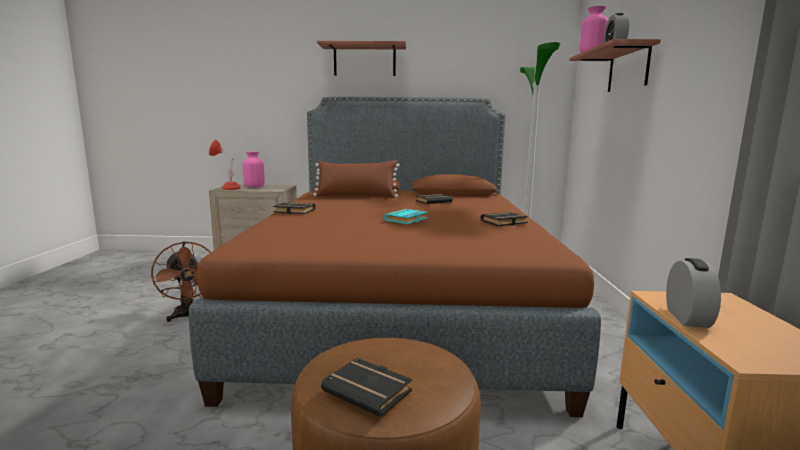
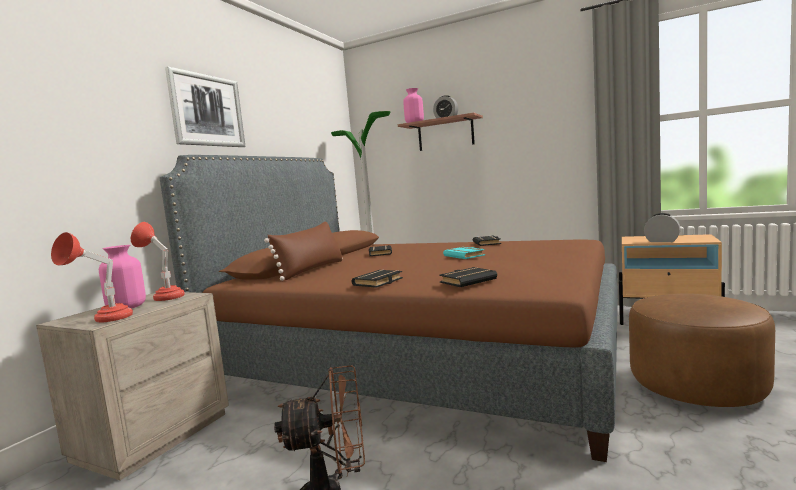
camera: 65 degrees left, 5 degrees down
shelf [317,41,406,76] -> picture [165,66,246,147]
black book [321,358,412,417] -> black book moved to [439,267,497,287]
none -> red table lamp [131,222,184,301]

